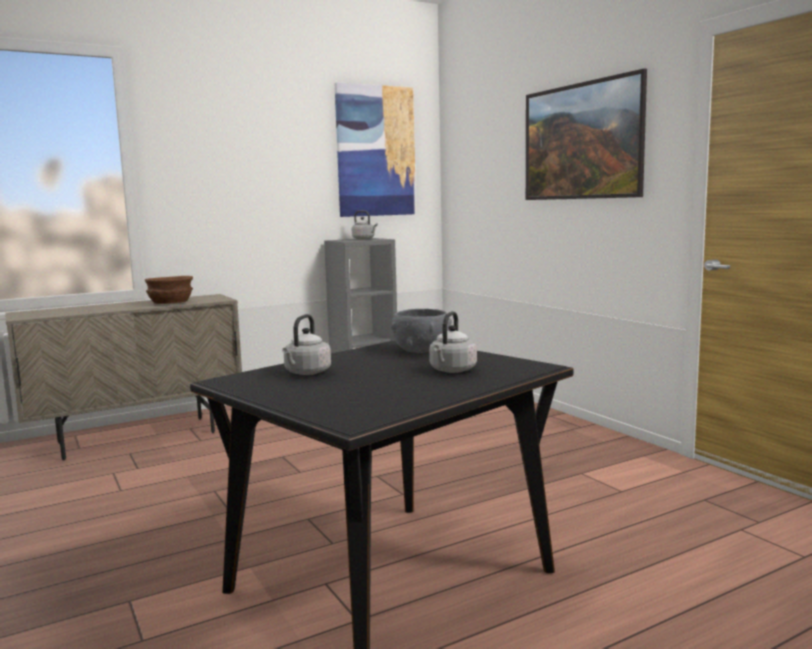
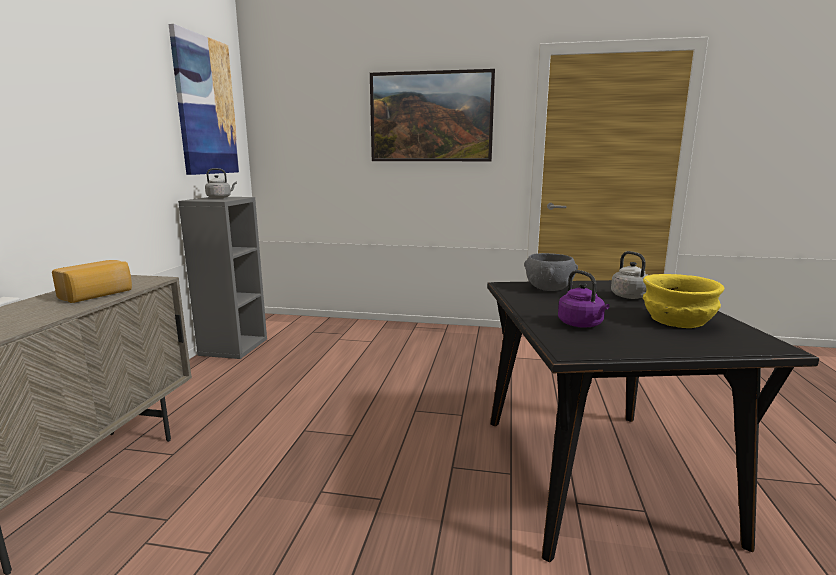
camera: 50 degrees left, 5 degrees up
brown bowl [145,276,193,304] -> bread [52,260,132,303]
grey kettle [282,314,331,375] -> purple kettle [558,270,609,327]
none -> yellow bowl [643,274,724,328]

